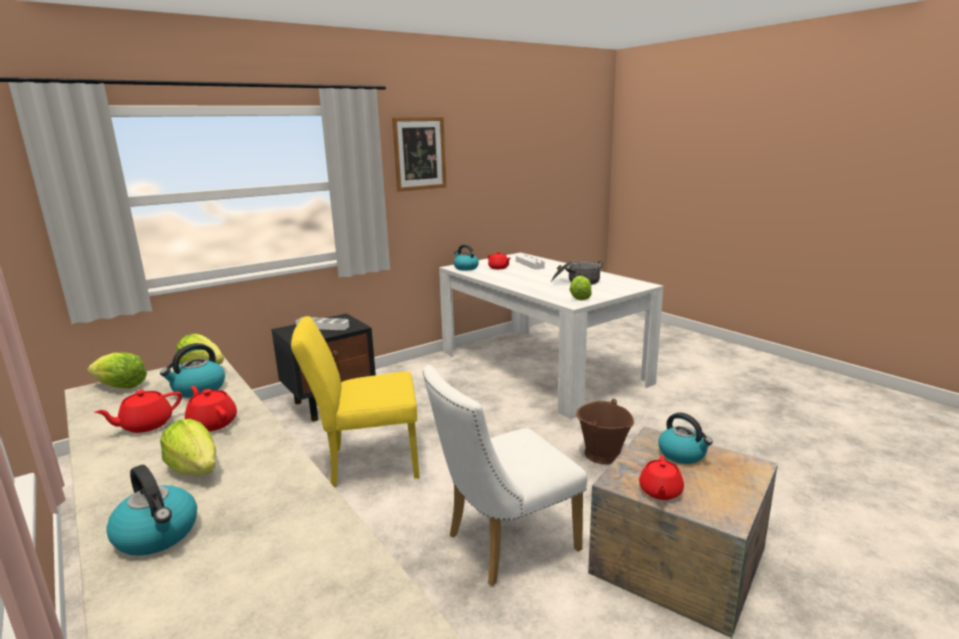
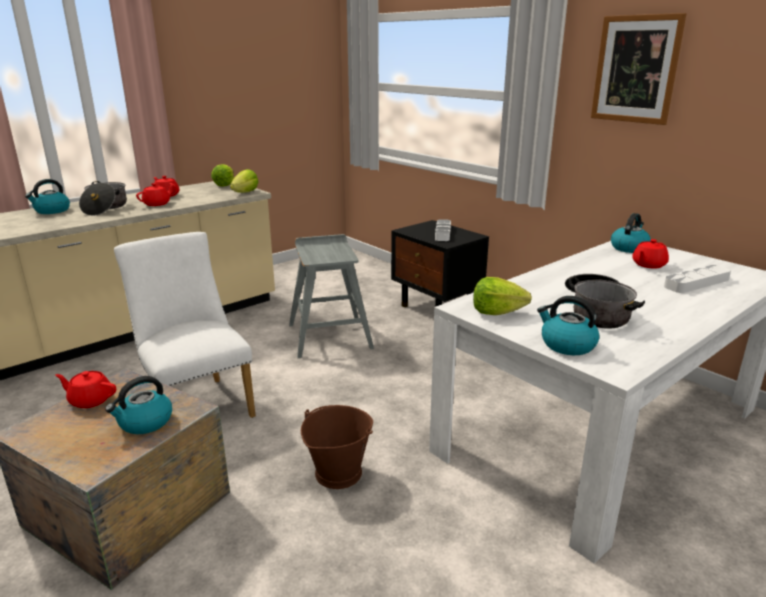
camera: 85 degrees right, 5 degrees up
kettle [160,343,225,398] -> kettle moved to [537,296,600,355]
lettuce [160,419,216,476] -> cooking pot [79,181,127,216]
yellow chair [291,316,420,487] -> grey stool [289,234,374,358]

